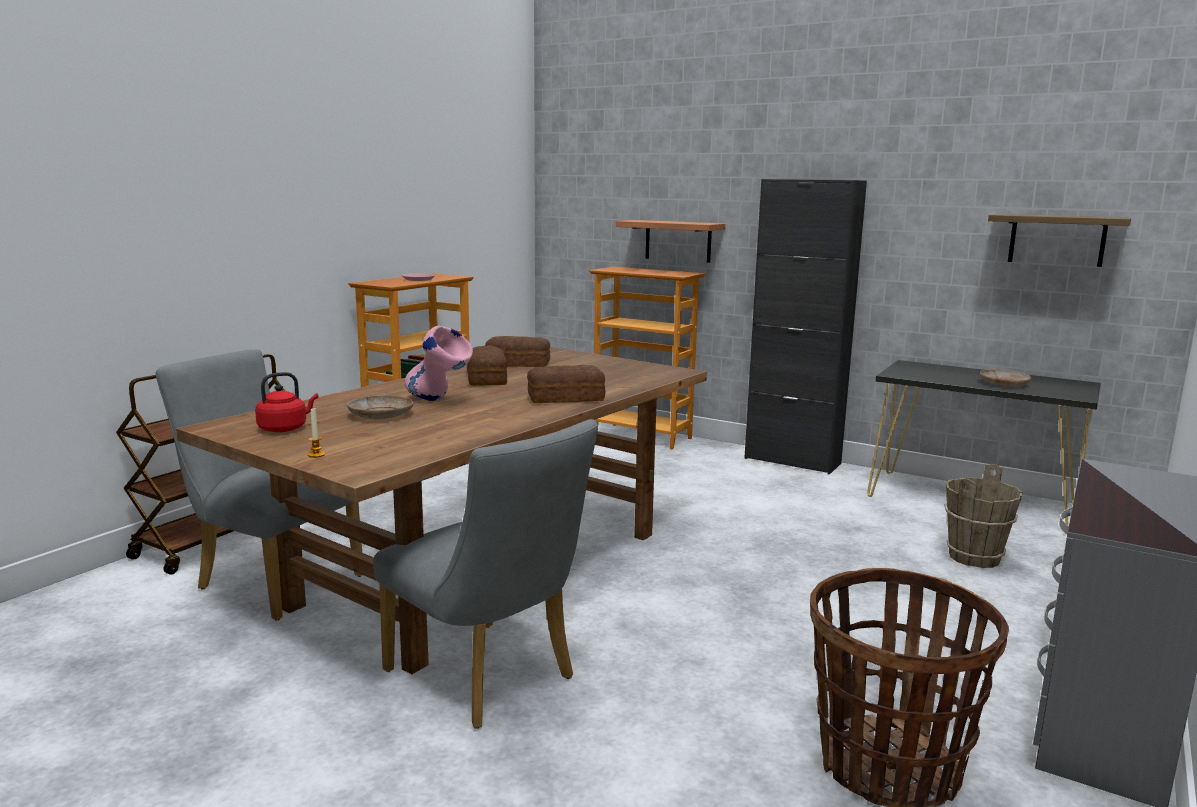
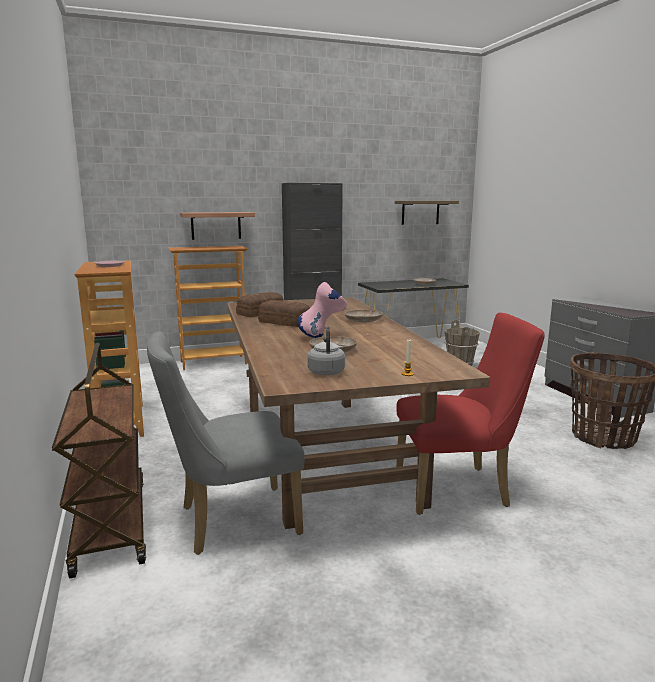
camera: 50 degrees left, 0 degrees up
red kettle [255,372,318,432] -> grey kettle [307,326,345,376]
grey chair [373,419,598,729] -> red chair [396,313,545,515]
bread [527,365,606,403] -> beige plate [345,310,383,322]

